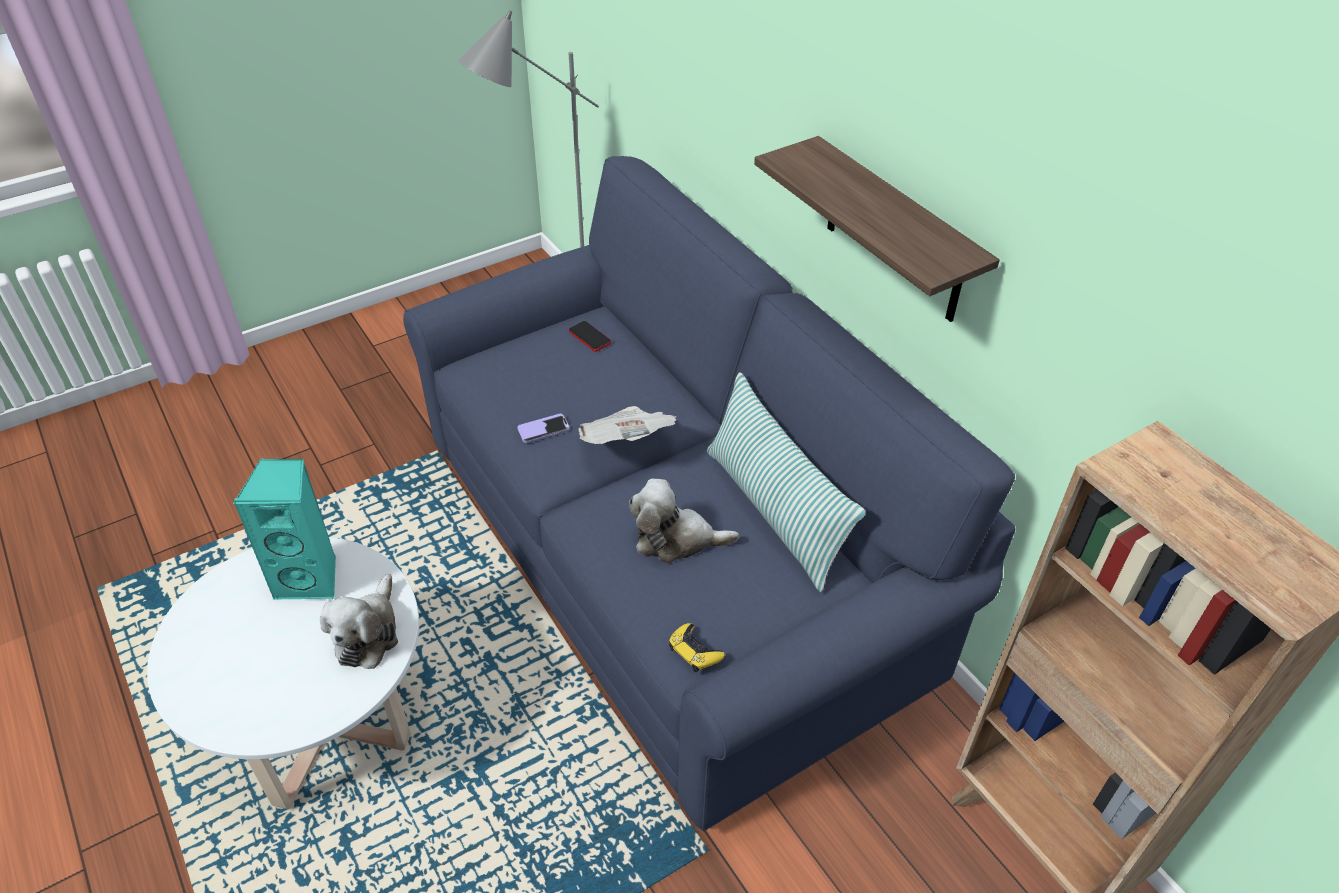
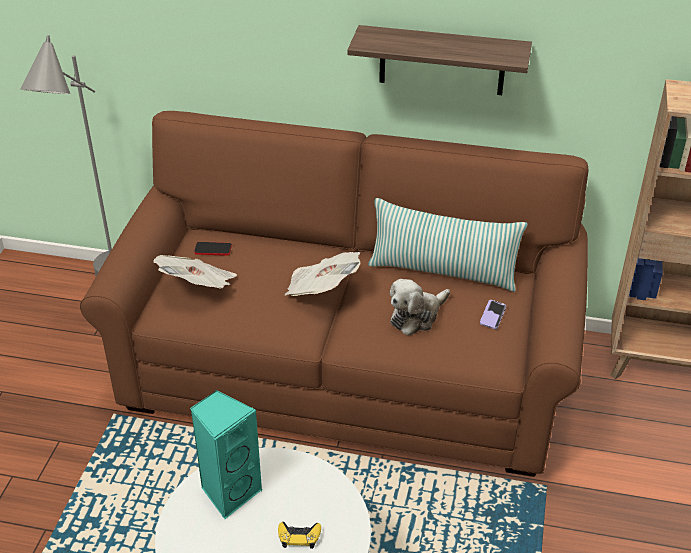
camera: 45 degrees left, 5 degrees down
plush toy [320,574,398,669] -> none
blue sofa [403,156,1015,831] -> brown sofa [80,111,589,477]
phone [517,414,569,443] -> phone moved to [480,300,506,329]
yellow game controller [669,623,725,672] -> yellow game controller moved to [278,522,321,549]
none -> newspaper [153,255,237,289]

